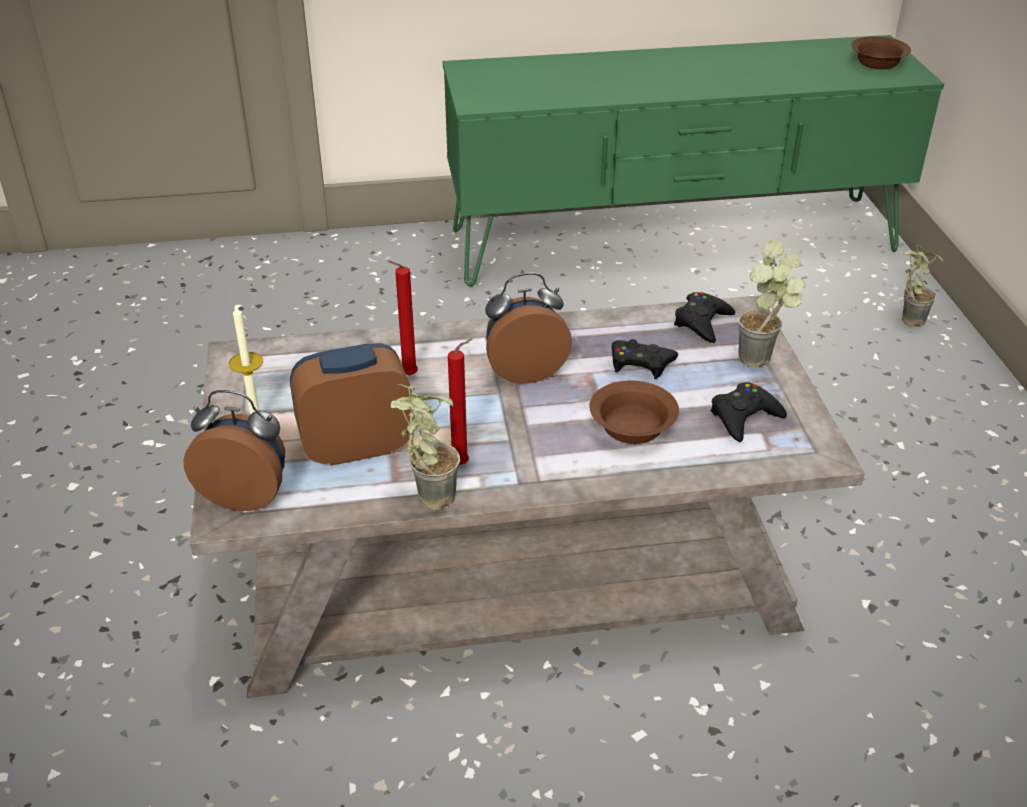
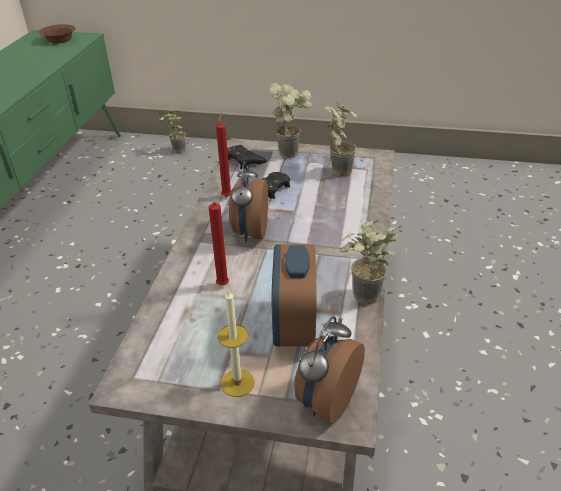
camera: 70 degrees left, 0 degrees up
red candle [448,339,472,465] -> red candle moved to [216,112,231,197]
brown bowl [589,380,679,444] -> none
black game controller [711,382,787,442] -> potted plant [324,102,357,177]

